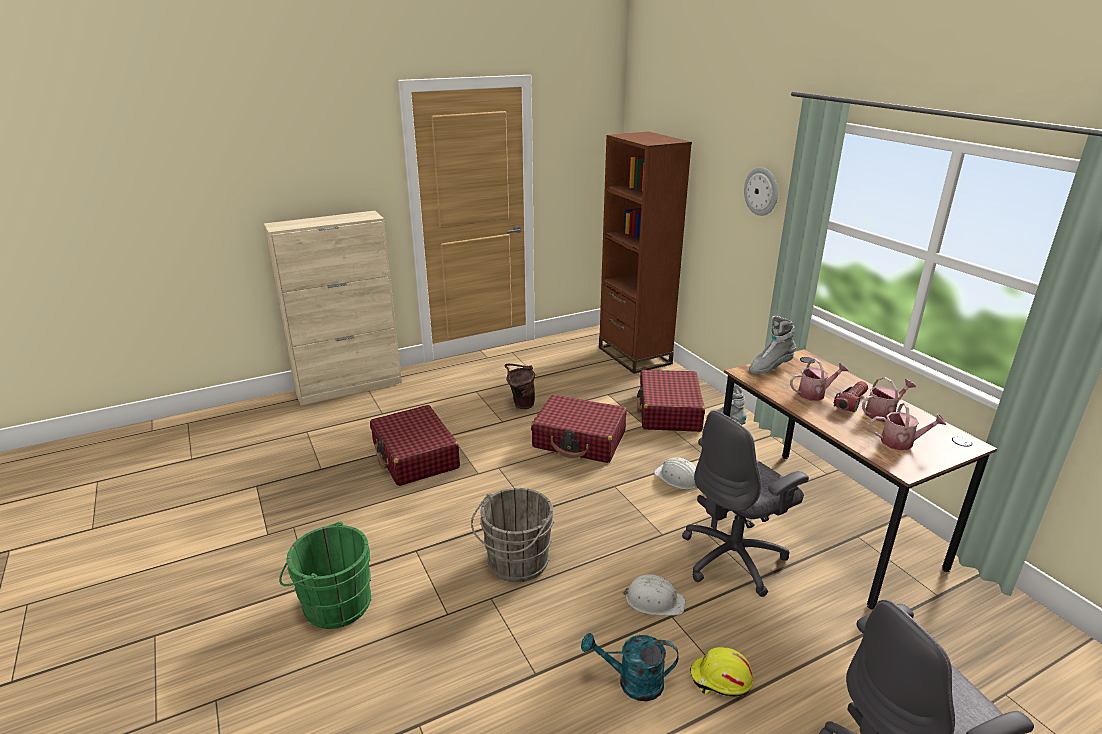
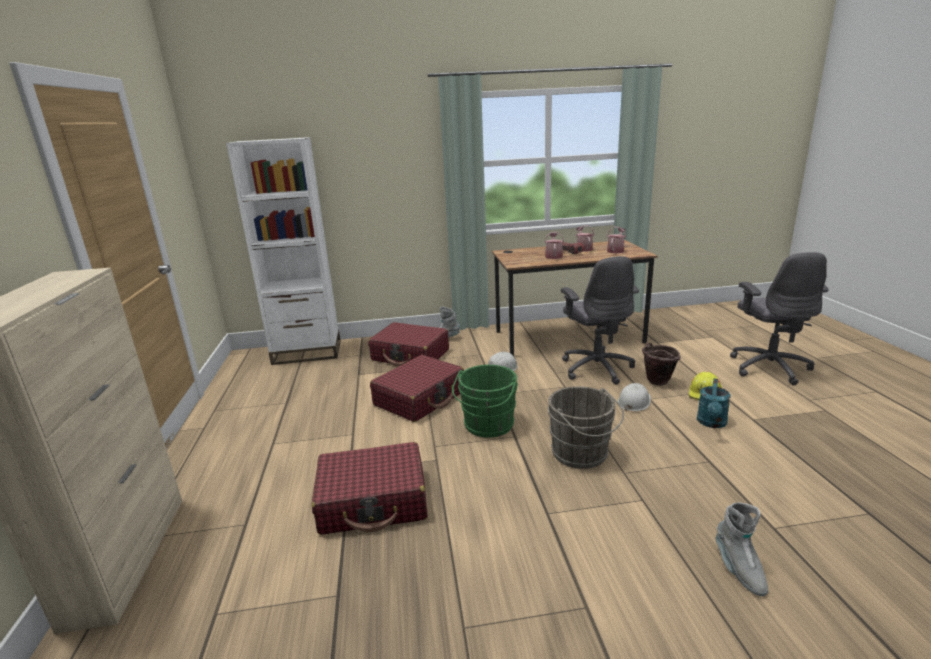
camera: 70 degrees left, 5 degrees down
green bucket [279,522,372,629] -> green bucket moved to [452,365,518,438]
brown bucket [504,364,535,409] -> brown bucket moved to [642,343,681,386]
brown bookcase [599,132,692,374] -> white bookcase [226,137,341,365]
wall clock [744,167,778,216] -> none
grey boot [749,316,796,374] -> grey boot moved to [716,502,768,596]

